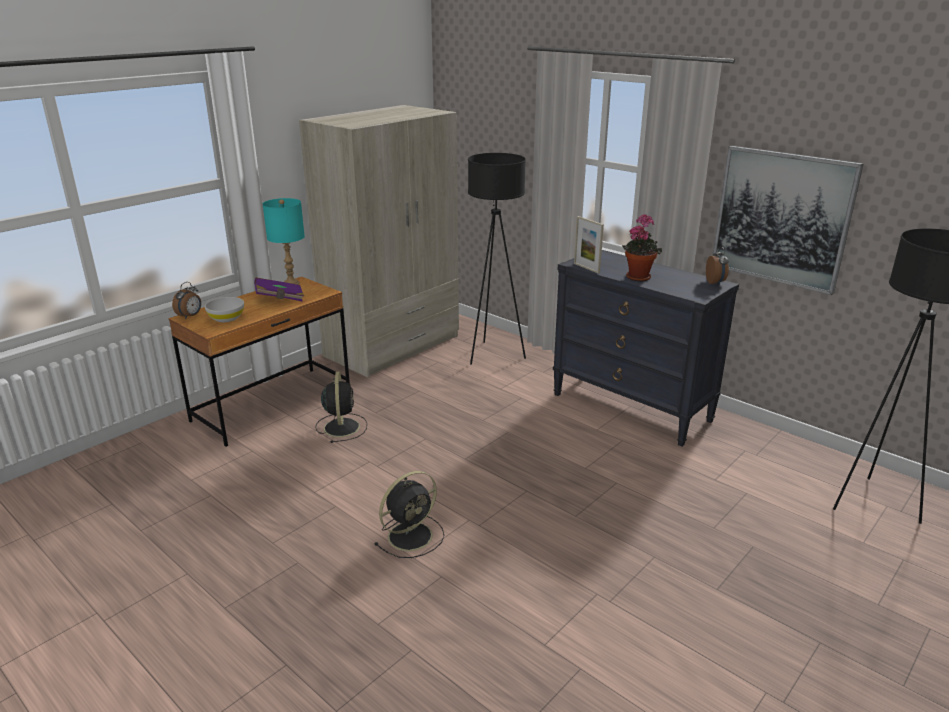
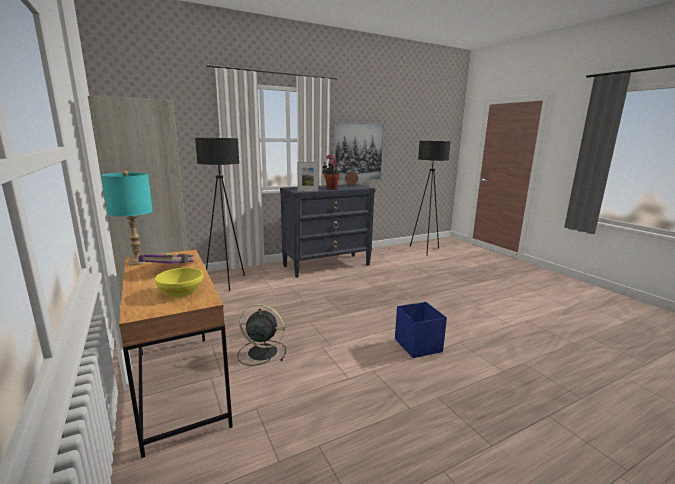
camera: 70 degrees left, 10 degrees down
alarm clock [172,282,201,319] -> none
white bowl [205,297,244,322] -> yellow bowl [155,268,203,297]
black fan [374,471,444,558] -> blue storage box [395,302,447,358]

